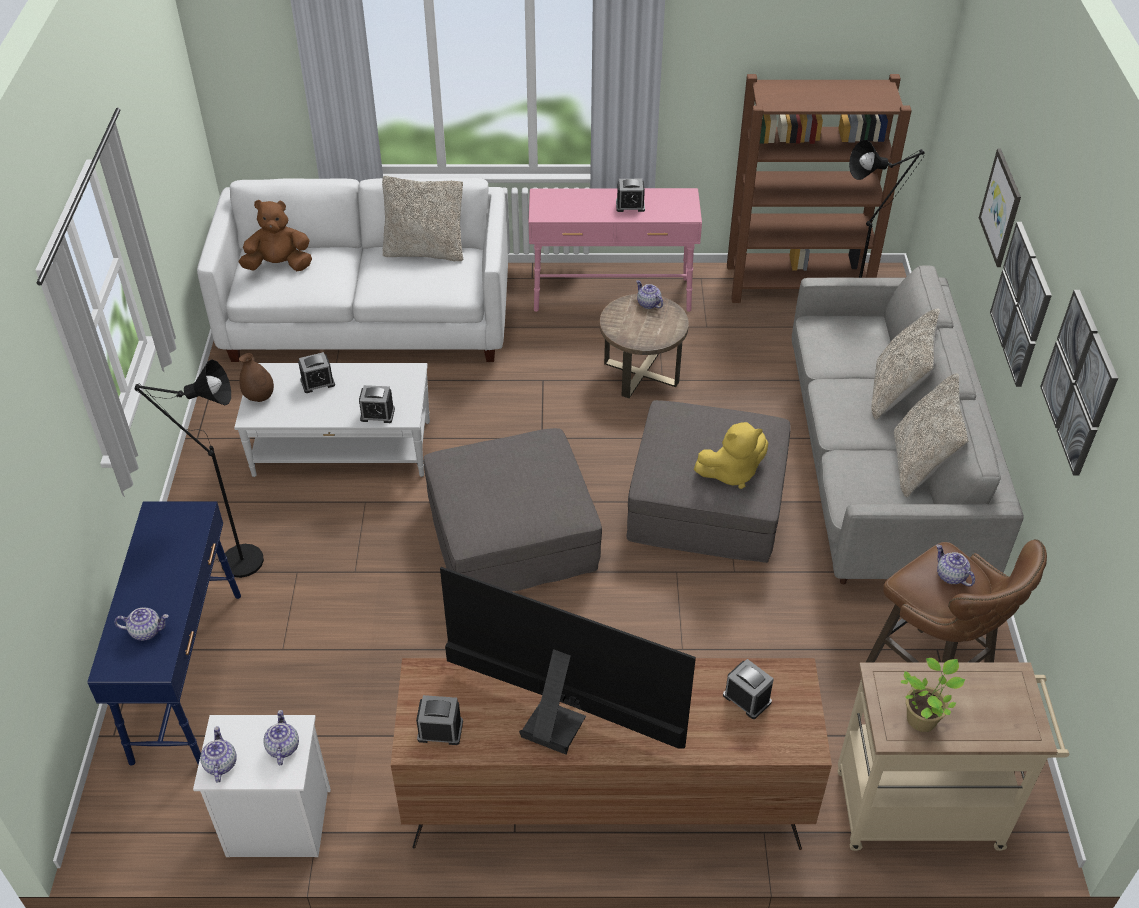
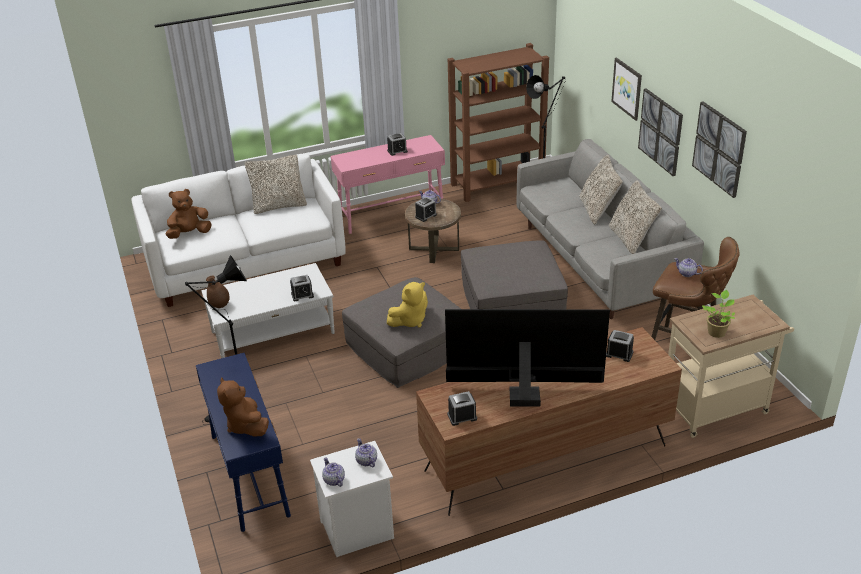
camera: 20 degrees left, 10 degrees down
teapot [115,608,169,641] -> brown plush toy [217,377,269,436]
alarm clock [298,352,335,393] -> alarm clock moved to [415,197,437,222]
yellow plush toy [694,422,769,489] -> yellow plush toy moved to [387,282,428,328]

